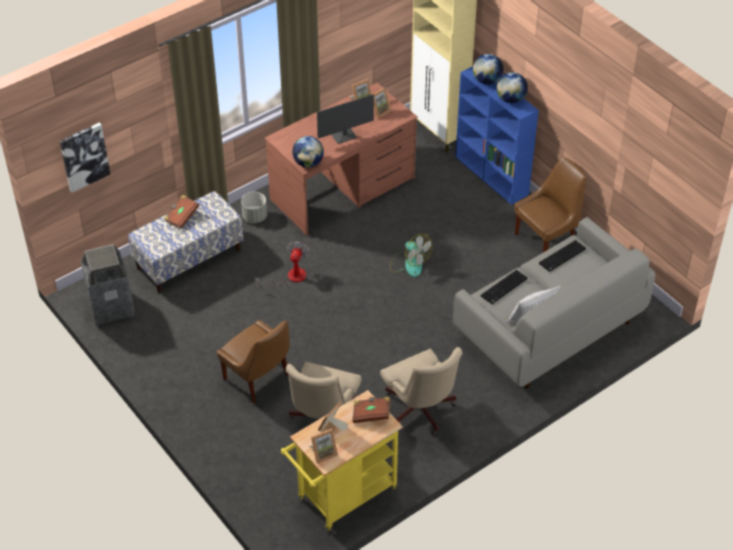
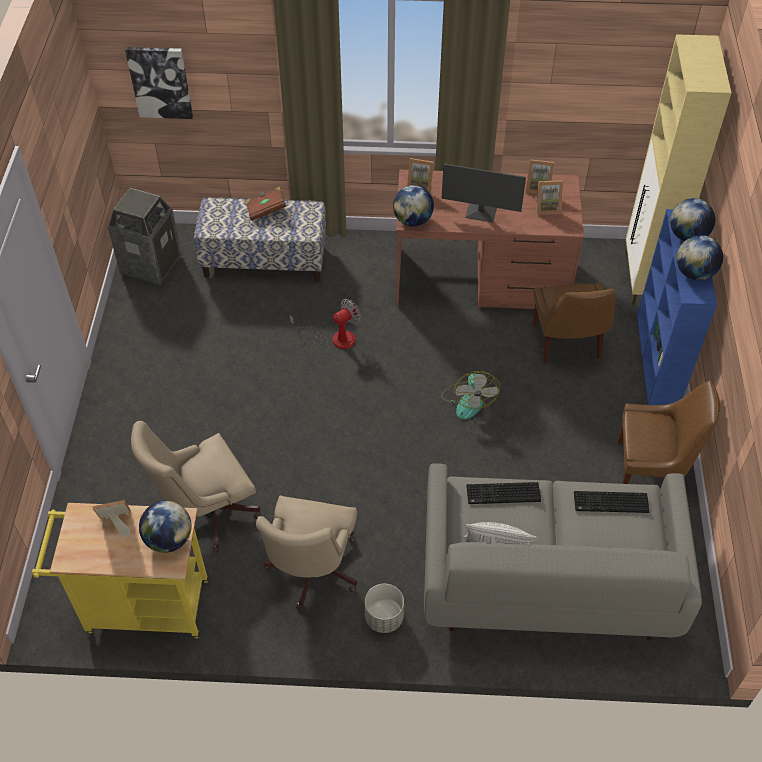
camera: 40 degrees right, 5 degrees up
brown chair [217,320,290,403] -> brown chair moved to [533,282,615,364]
grey planter [241,192,267,223] -> grey planter moved to [365,584,404,633]
picture frame [309,428,338,464] -> picture frame moved to [407,158,434,194]
brown book [352,397,391,423] -> globe [139,501,192,553]

